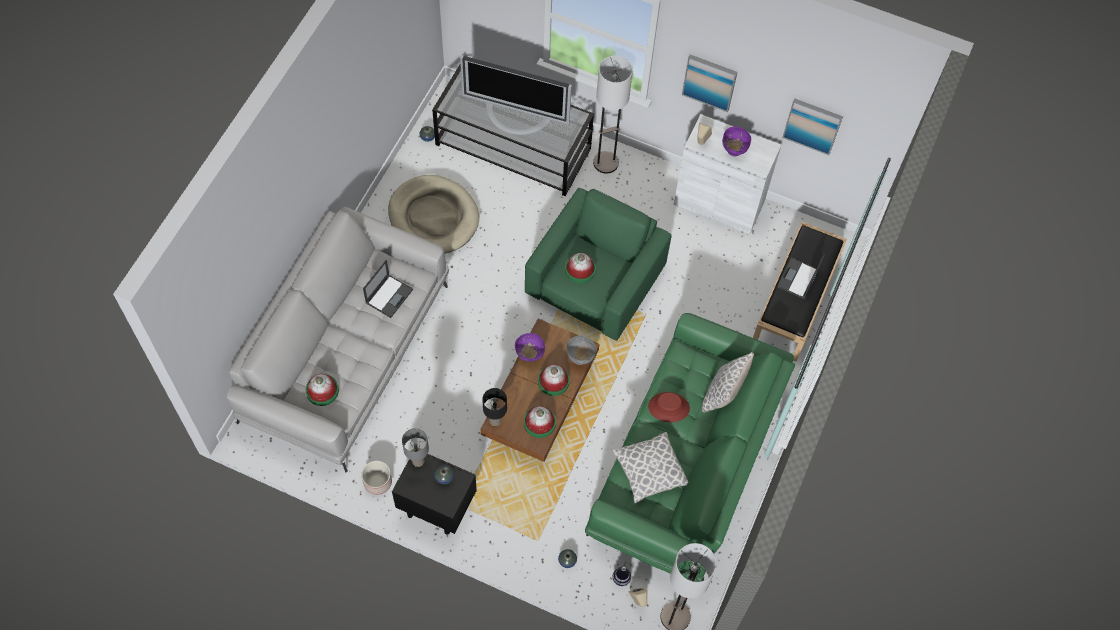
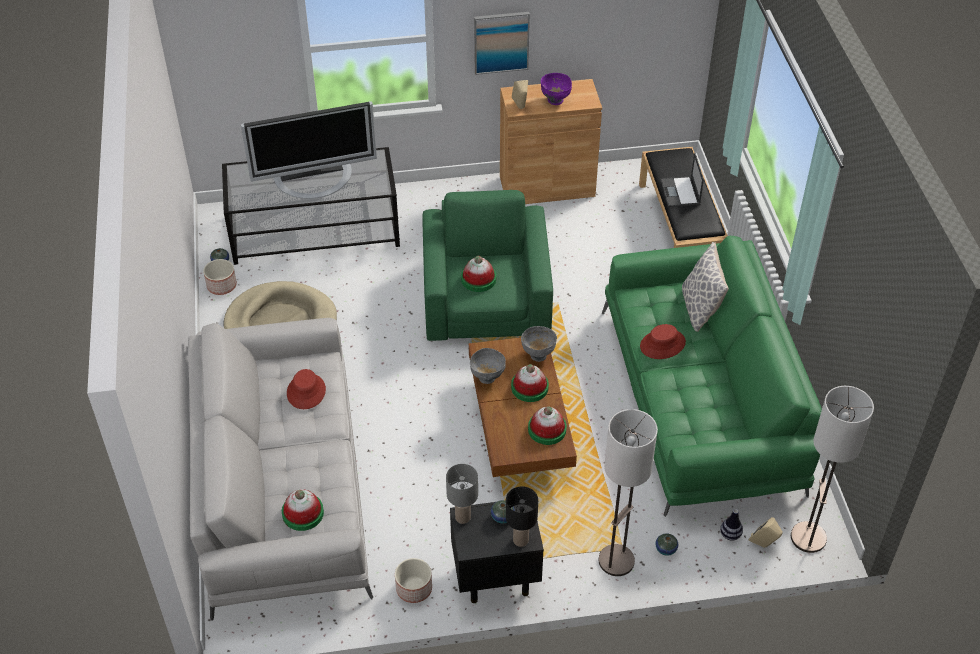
camera: 30 degrees left, 15 degrees down
laptop [363,260,413,318] -> red hat [287,369,326,409]
black table lamp [482,388,507,426] -> black table lamp moved to [506,486,538,547]
purple bowl [515,333,545,362] -> grey bowl [470,348,506,384]
floor lamp [593,56,633,174] -> floor lamp moved to [599,409,658,576]
pillow [612,432,688,503] -> none
white cabinet [673,114,781,234] -> brown cabinet [500,79,602,204]
picture [782,98,843,155] -> none
none -> planter [203,259,237,295]

